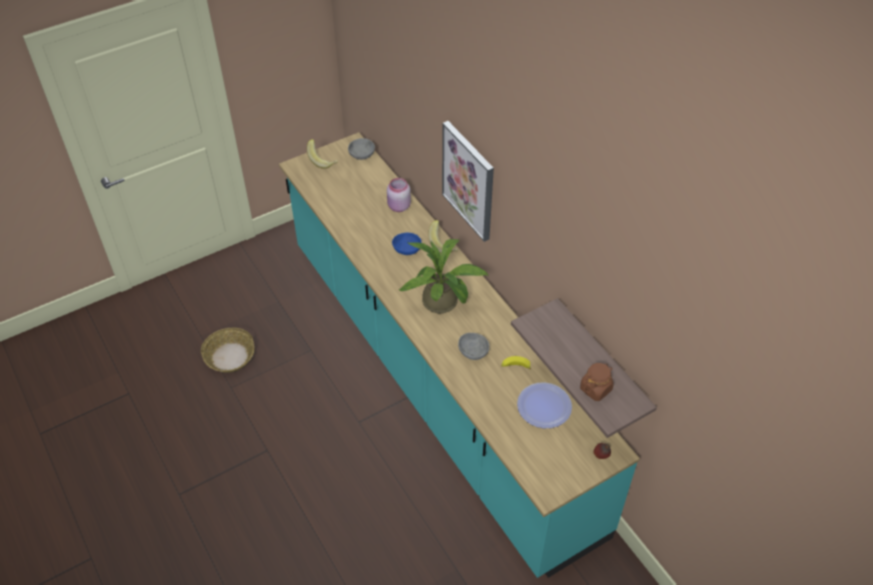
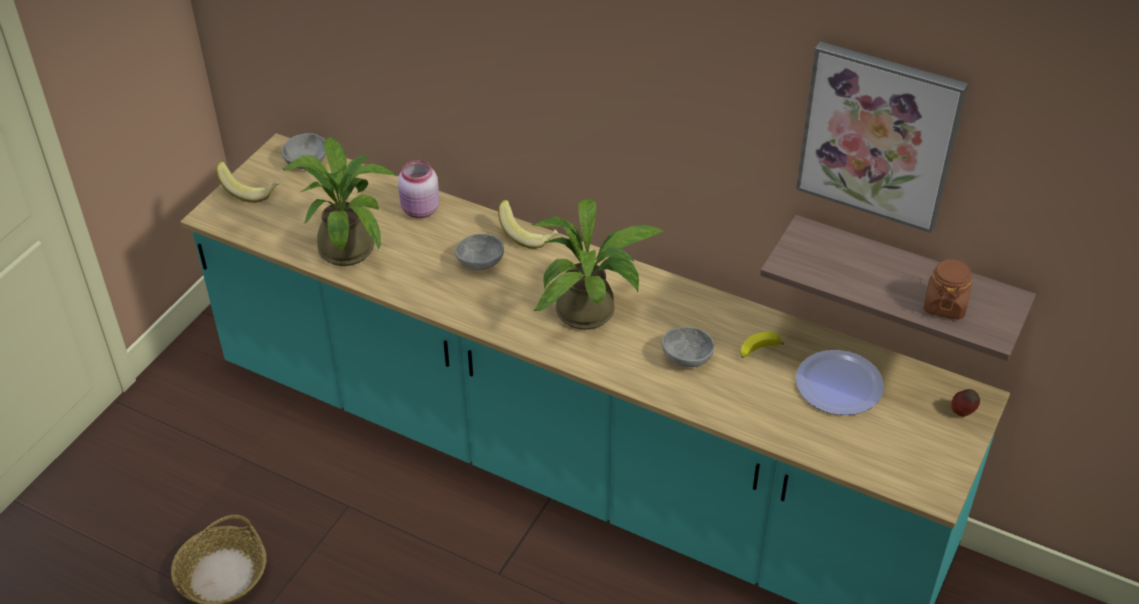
camera: 30 degrees left, 5 degrees down
blue bowl [392,232,422,255] -> grey bowl [455,234,504,270]
picture [442,121,494,242] -> picture moved to [796,42,968,233]
none -> potted plant [282,136,396,266]

